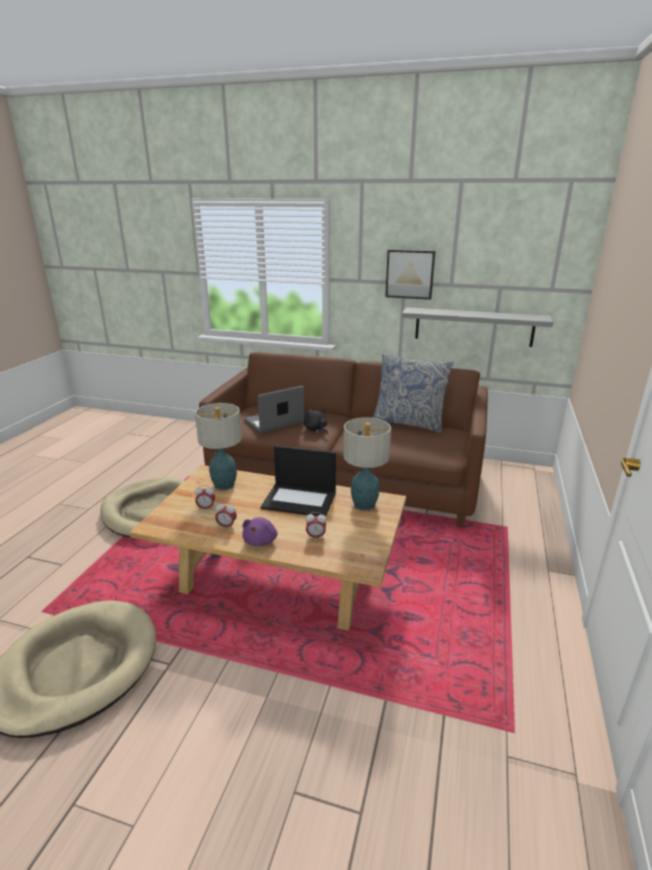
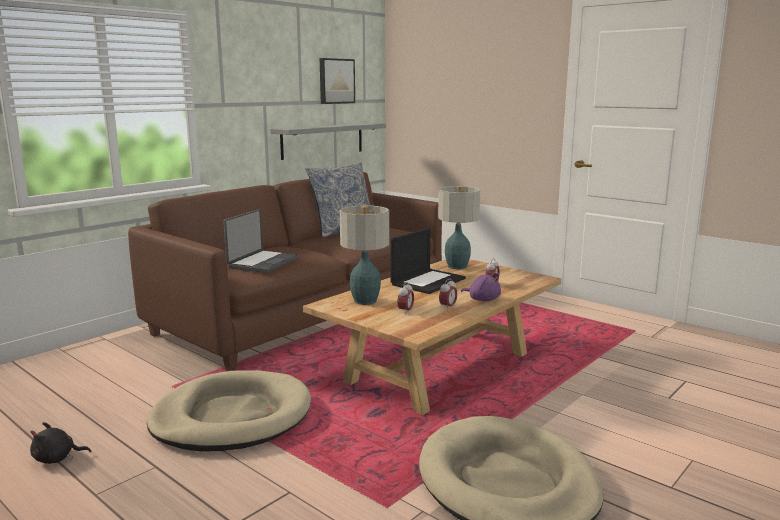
camera: 65 degrees left, 10 degrees down
laptop [244,386,304,433] -> laptop turned 150 degrees counterclockwise [223,209,299,273]
black plush toy [303,407,328,434] -> black plush toy moved to [30,422,91,464]
picture [385,249,435,300] -> picture moved to [320,58,355,104]

